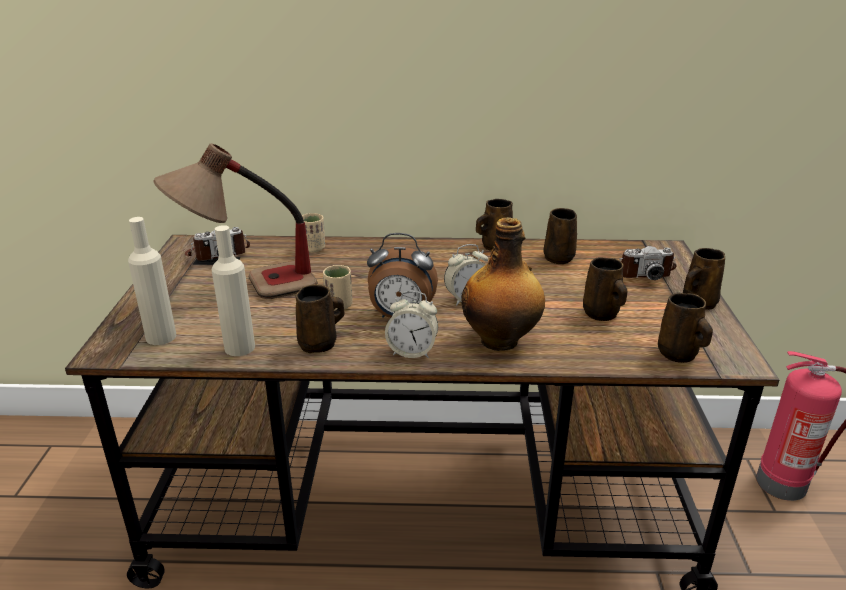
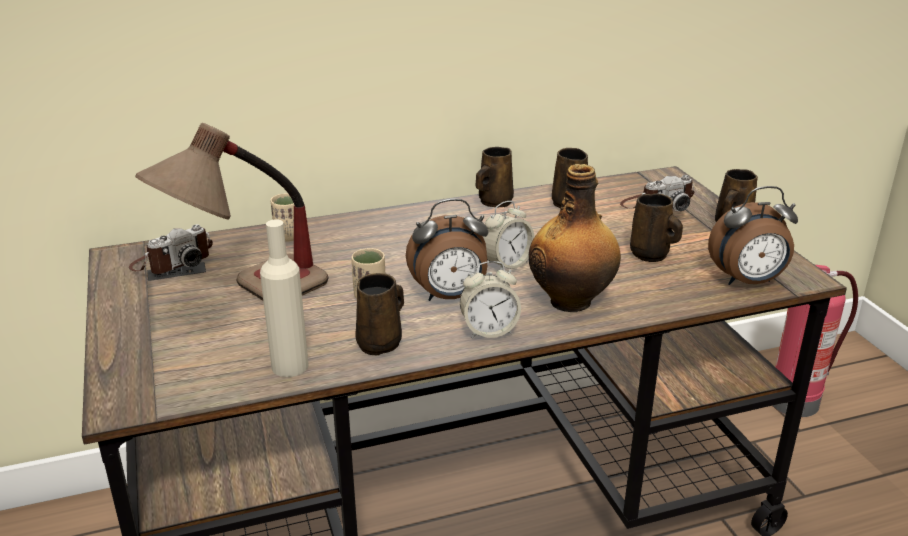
camera: 20 degrees left, 0 degrees up
beige bottle [128,217,176,345] -> none
brown mug [658,293,713,363] -> alarm clock [708,186,798,285]

